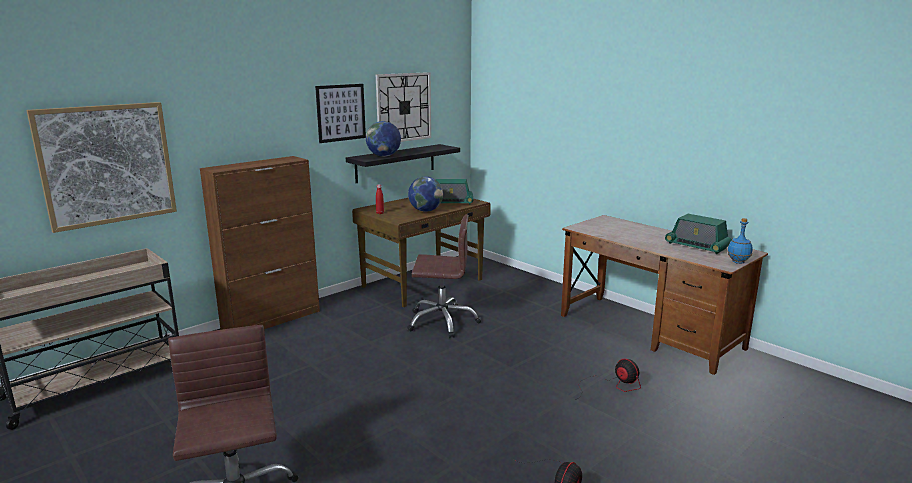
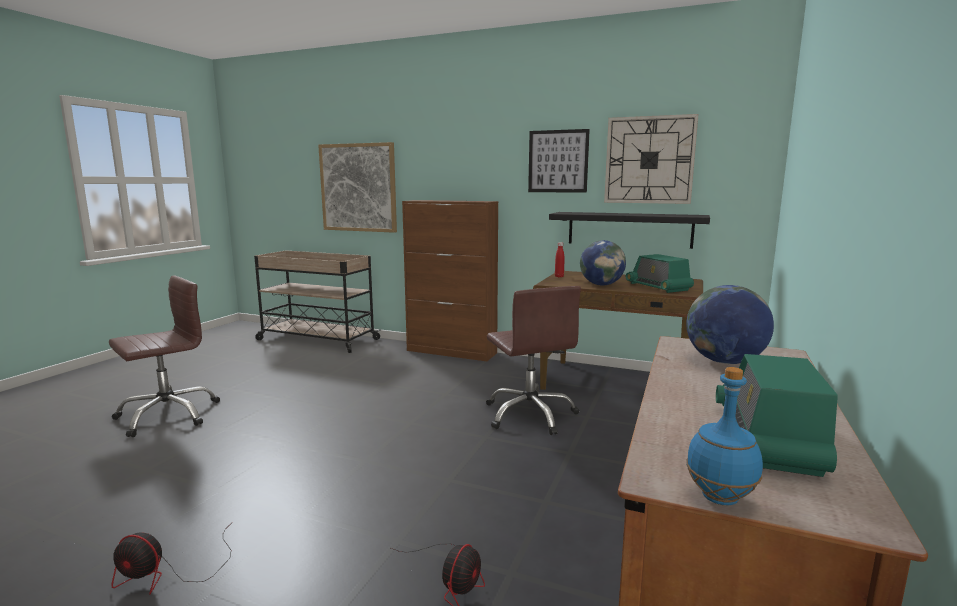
camera: 65 degrees right, 5 degrees down
globe [366,121,401,157] -> globe moved to [686,285,774,364]

